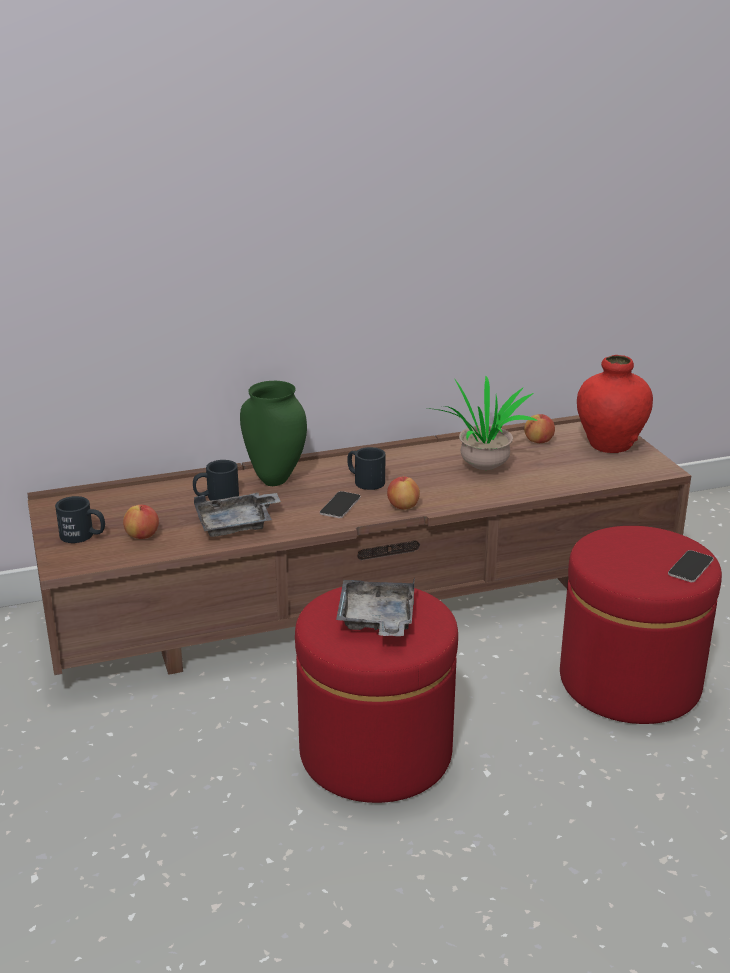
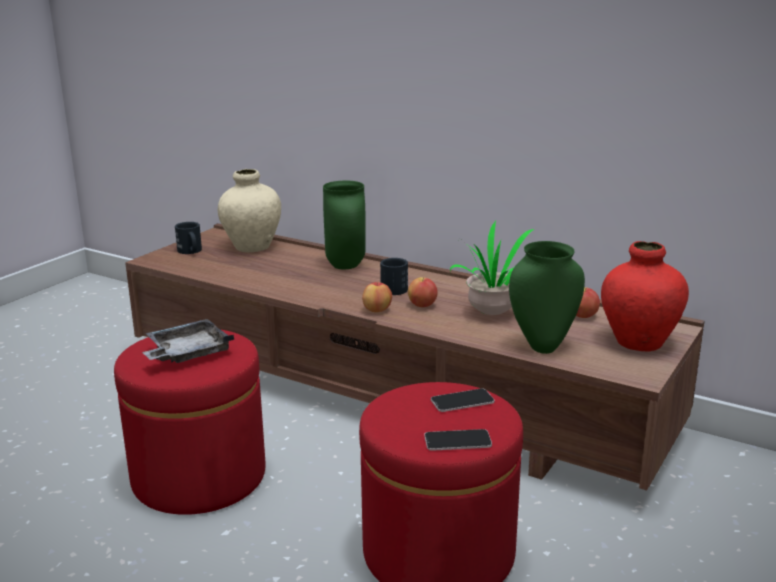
camera: 50 degrees right, 5 degrees down
apple [123,505,159,539] -> apple moved to [408,277,438,307]
black mug [193,460,239,500] -> none
grey tray [194,493,281,537] -> none
phone [320,491,361,518] -> phone moved to [431,389,494,412]
none -> beige vase [218,169,281,252]
none -> green vase [509,241,585,354]

